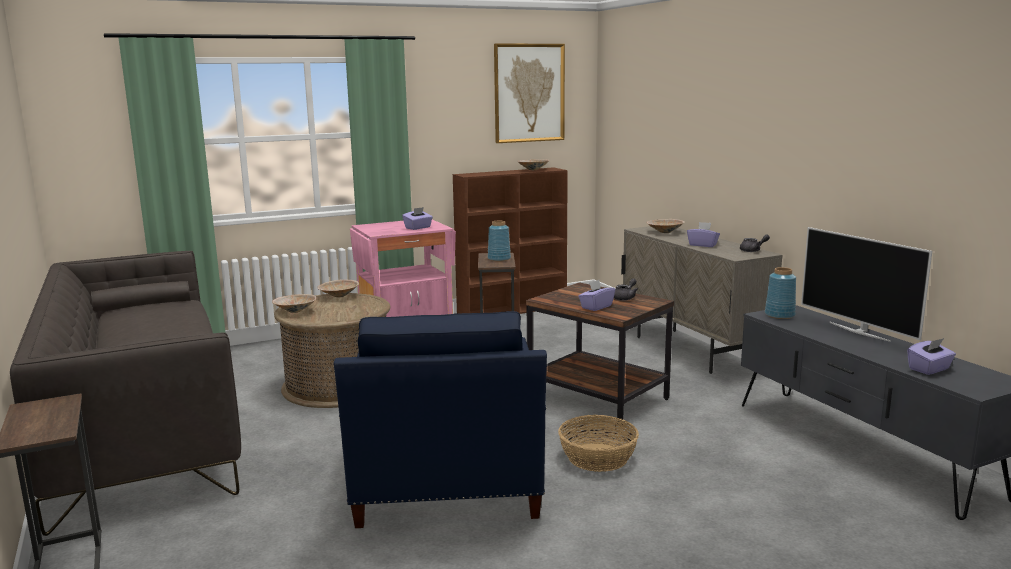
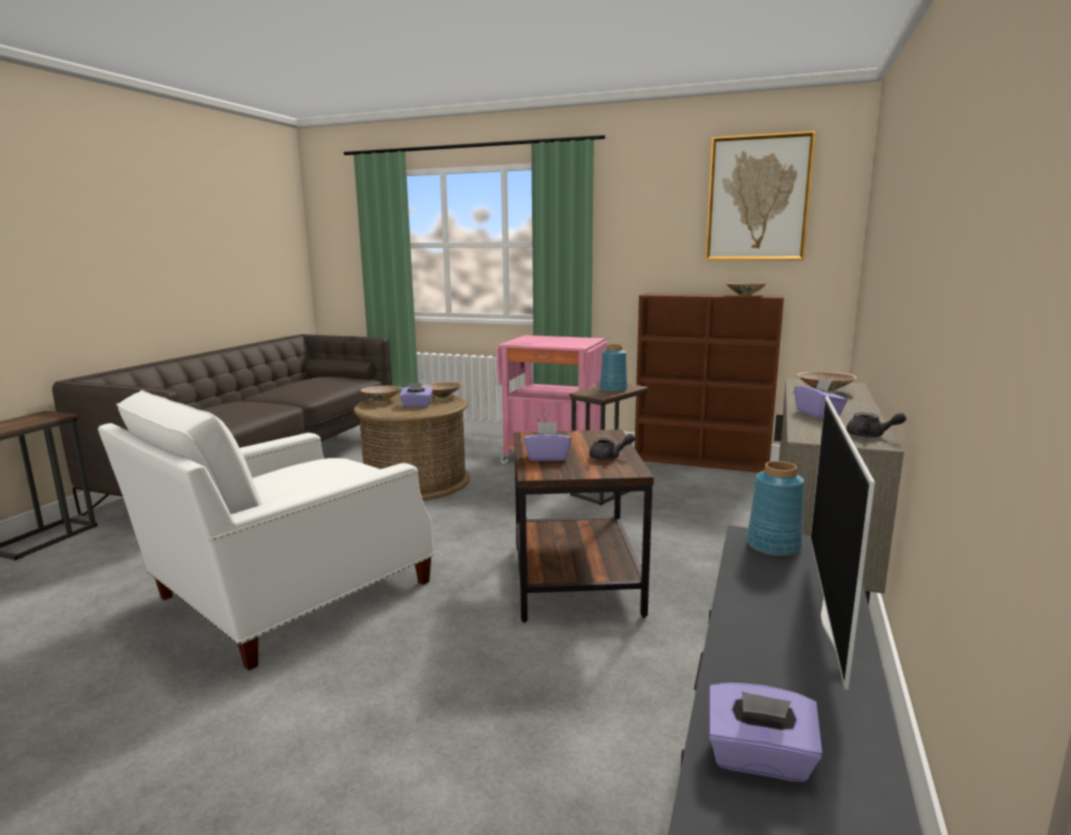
camera: 45 degrees right, 0 degrees up
blue armchair [334,311,547,528] -> white armchair [98,390,434,670]
purple tissue box [402,207,433,230] -> purple tissue box moved to [400,383,433,407]
basket [558,415,639,472] -> none

